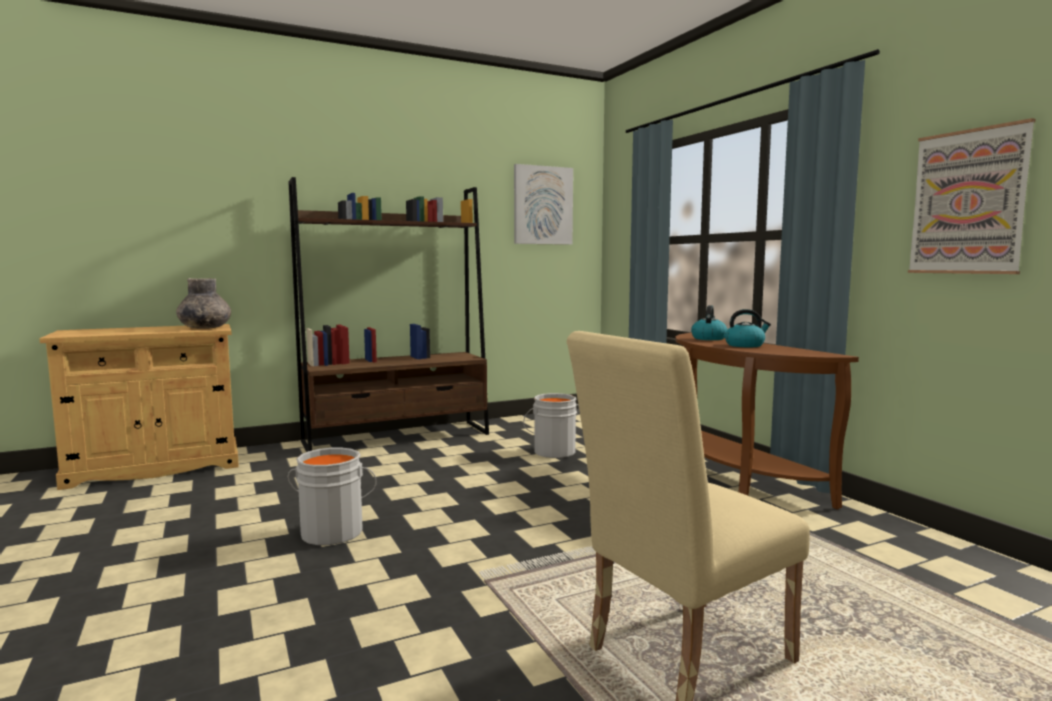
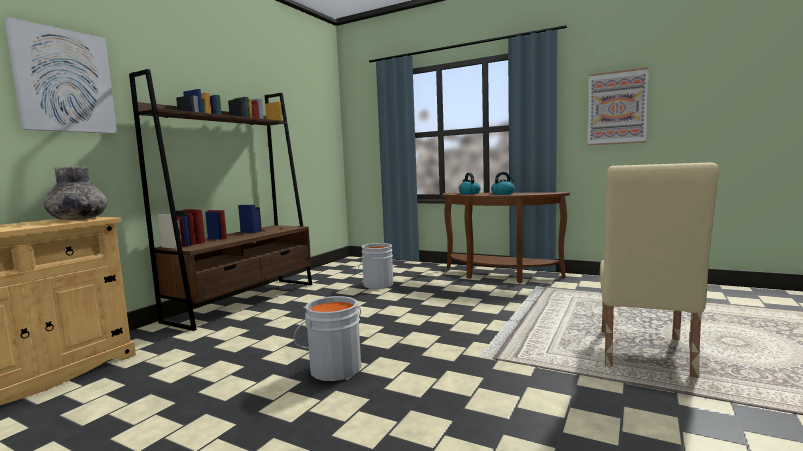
camera: 35 degrees left, 0 degrees up
picture [514,164,573,245] -> picture moved to [4,17,117,134]

